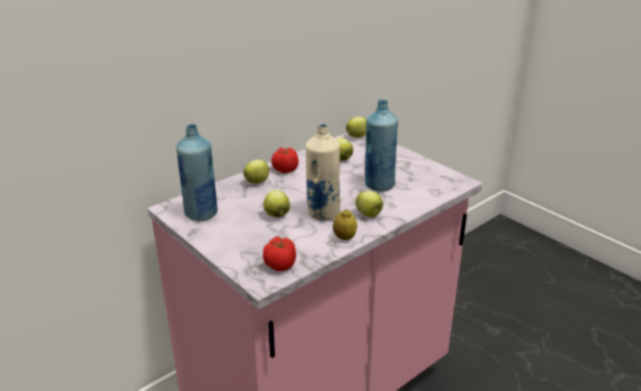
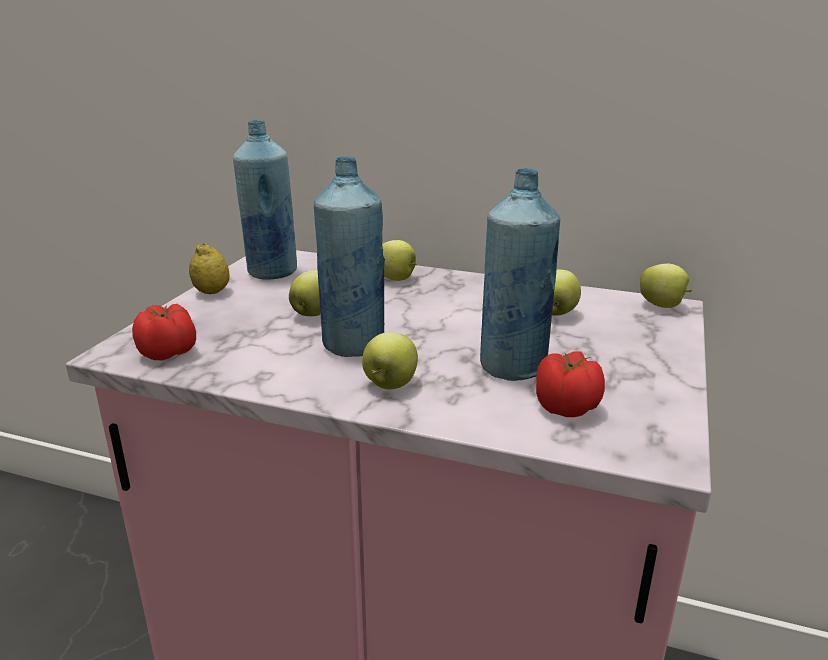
camera: 60 degrees right, 5 degrees down
tomato [271,147,299,173] -> tomato moved to [536,352,605,417]
beige bottle [306,123,340,221] -> blue bottle [314,156,385,357]
lemon [333,210,357,240] -> lemon moved to [189,244,229,294]

